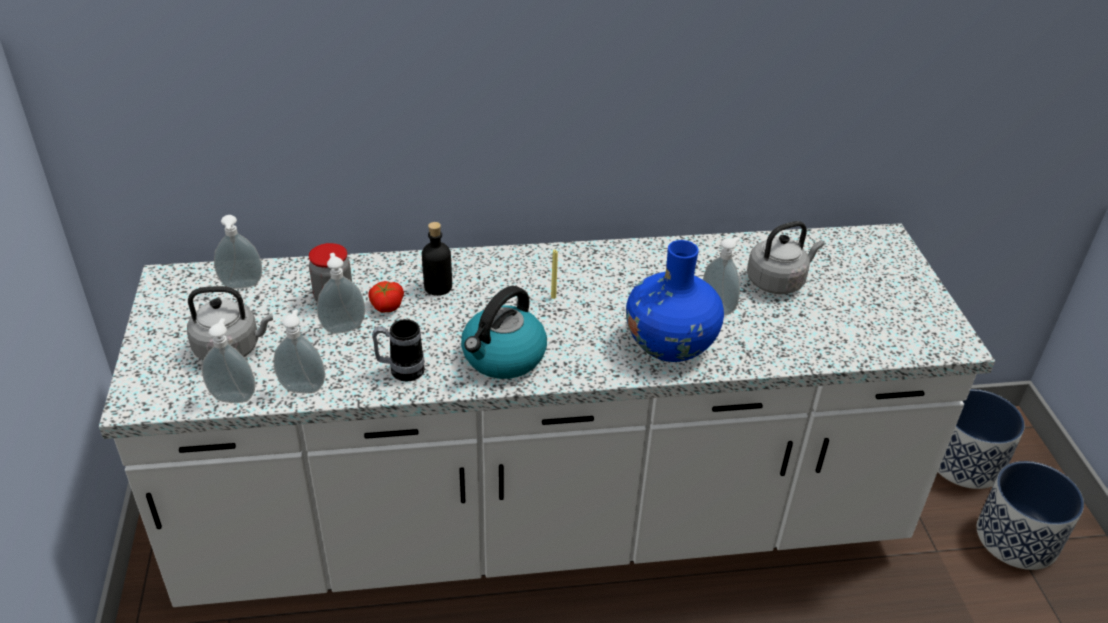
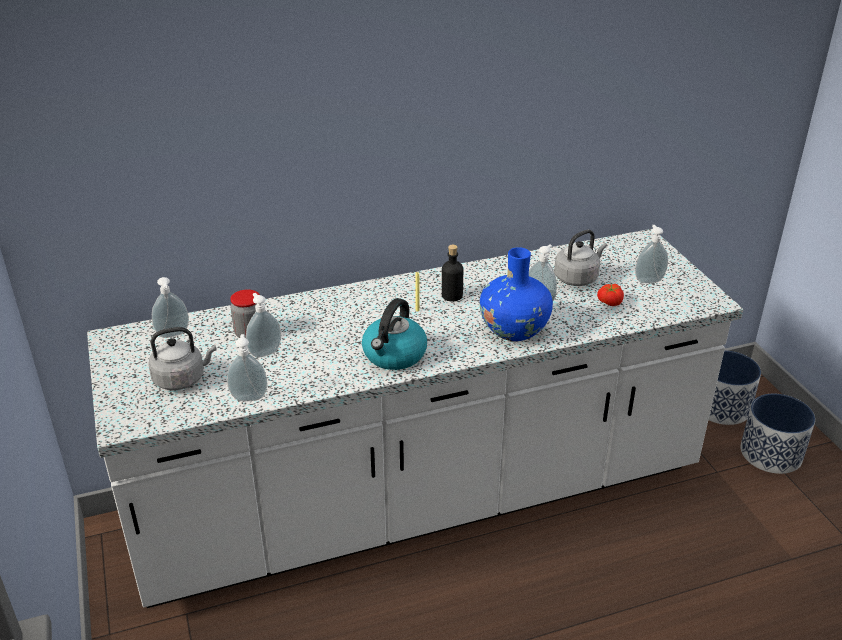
camera: 10 degrees left, 5 degrees down
soap dispenser [202,318,255,403] -> soap dispenser moved to [635,225,668,283]
tomato [368,281,404,313] -> tomato moved to [597,284,624,306]
mug [372,319,425,382] -> none
black bottle [422,222,452,296] -> black bottle moved to [442,245,463,302]

